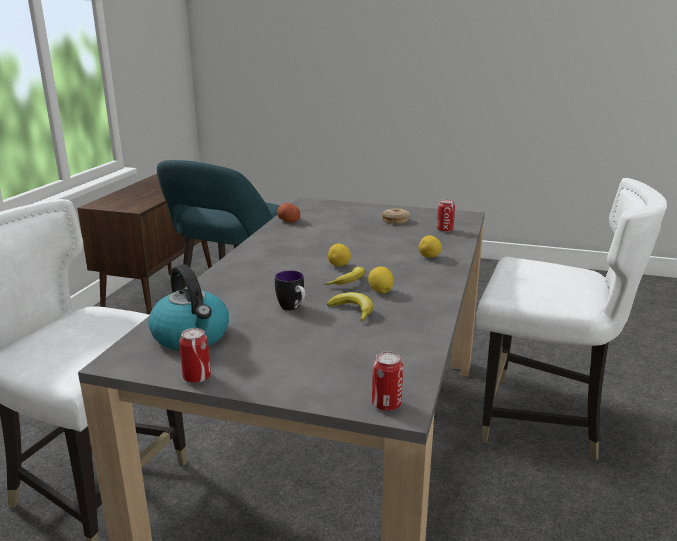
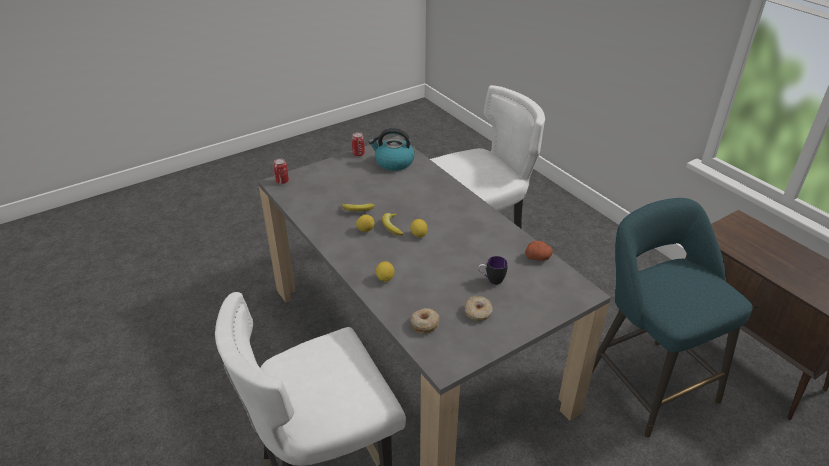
camera: 130 degrees right, 15 degrees up
mug [275,271,306,311] -> mug moved to [478,256,508,285]
can [437,199,455,232] -> donut [411,308,439,334]

